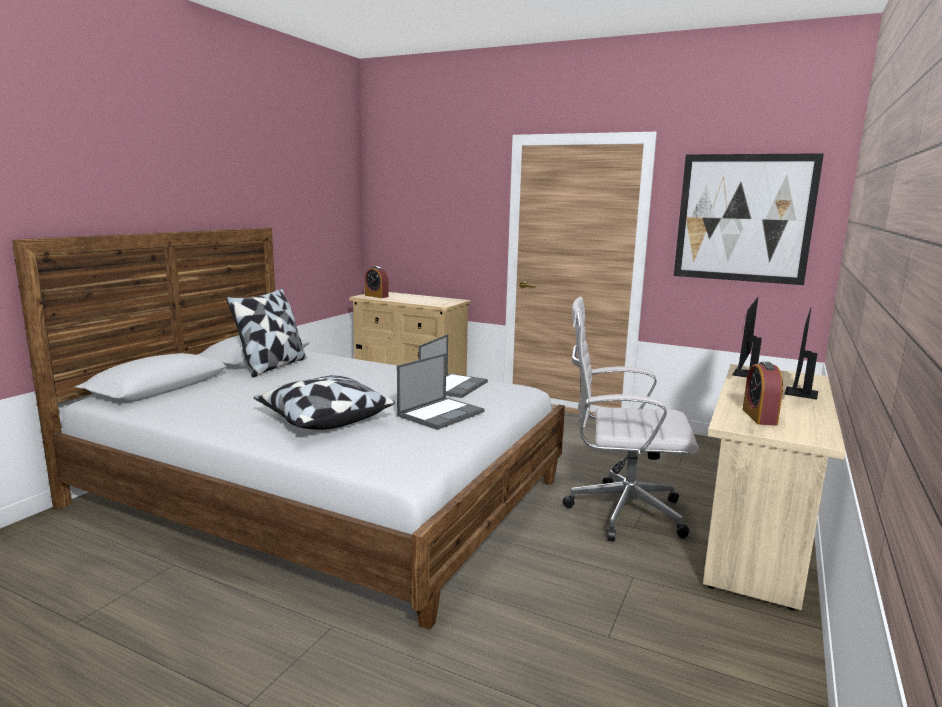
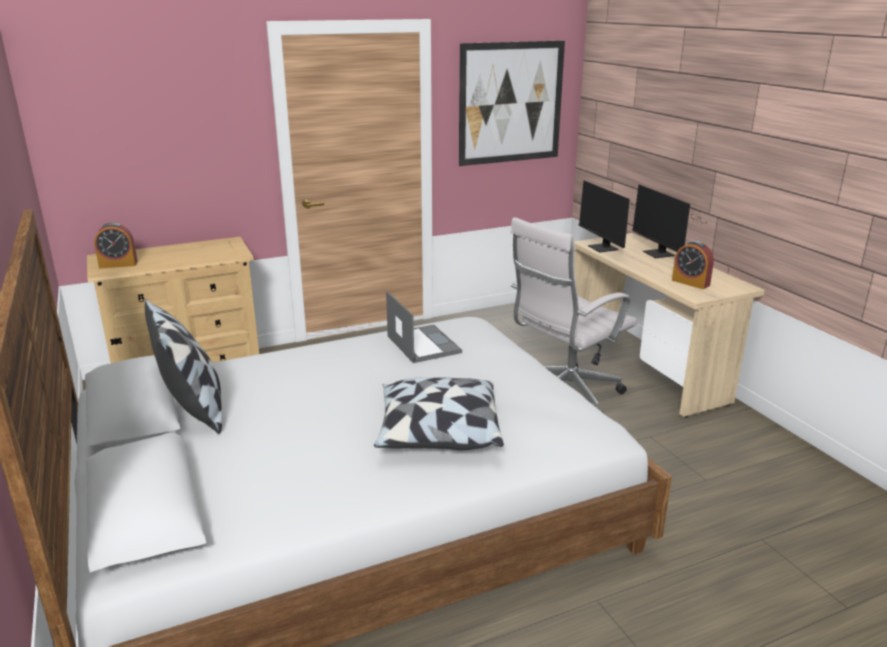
camera: 50 degrees left, 10 degrees up
laptop [397,353,485,430] -> none

